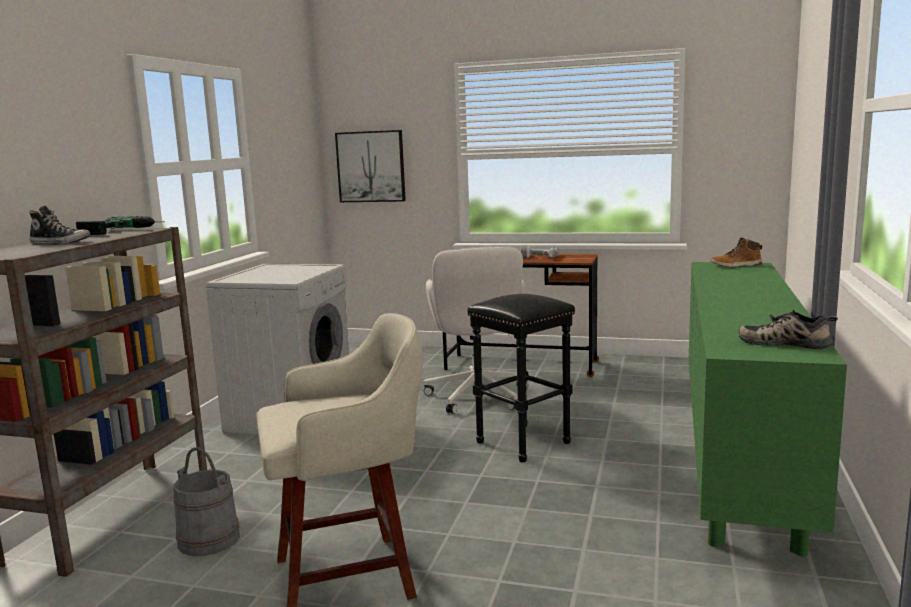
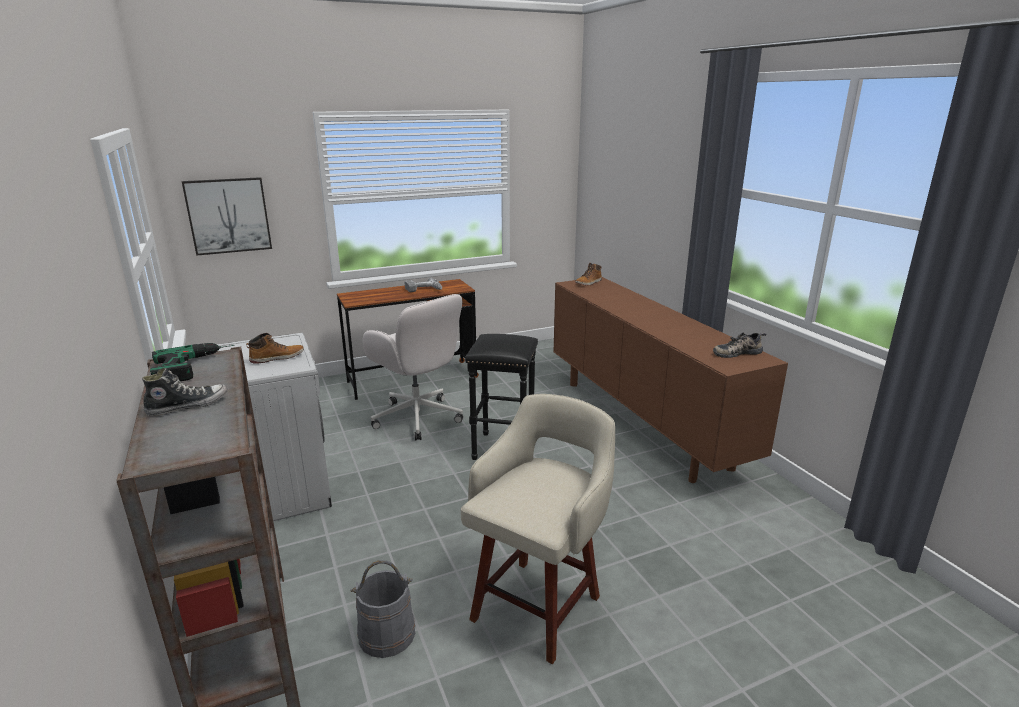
camera: 40 degrees left, 10 degrees up
green cabinet [689,262,847,556] -> brown cabinet [554,277,788,483]
none -> boot [246,333,304,364]

